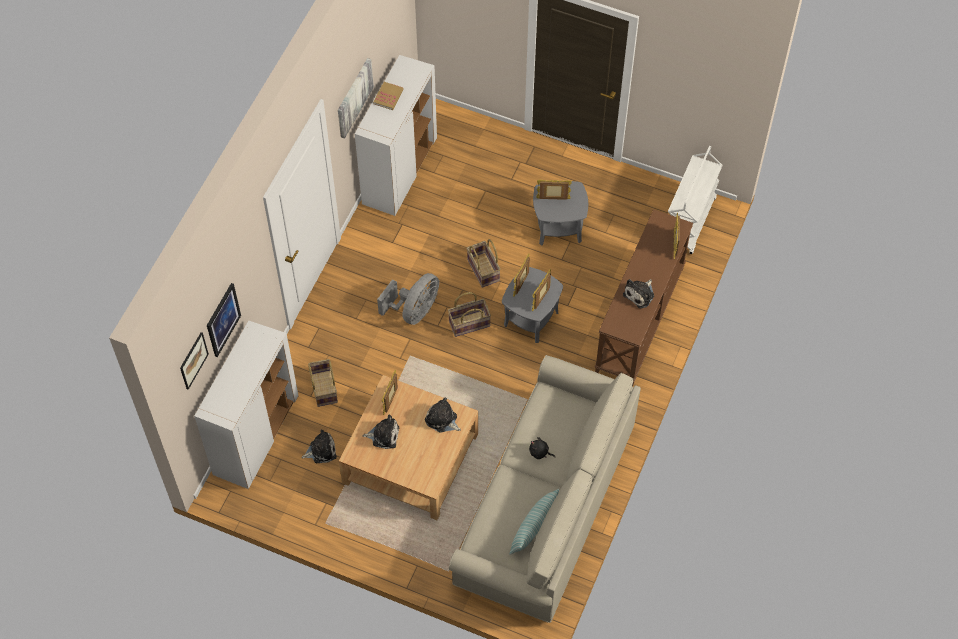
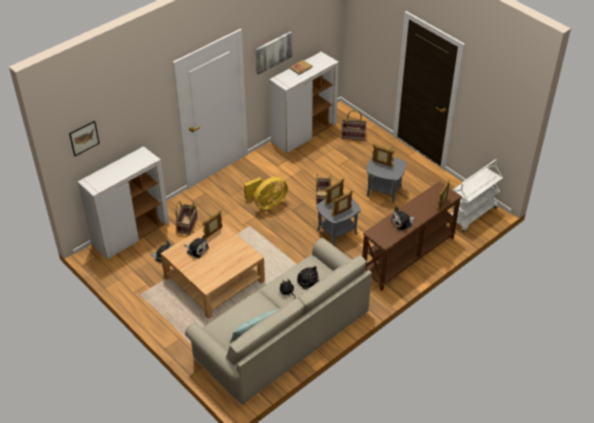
camera: 25 degrees right, 15 degrees down
picture [207,283,241,357] -> none
grey fan [377,273,439,325] -> yellow fan [244,177,288,210]
plush toy [425,398,461,432] -> plush toy moved to [297,266,319,290]
basket [448,292,491,337] -> basket moved to [342,110,367,140]

